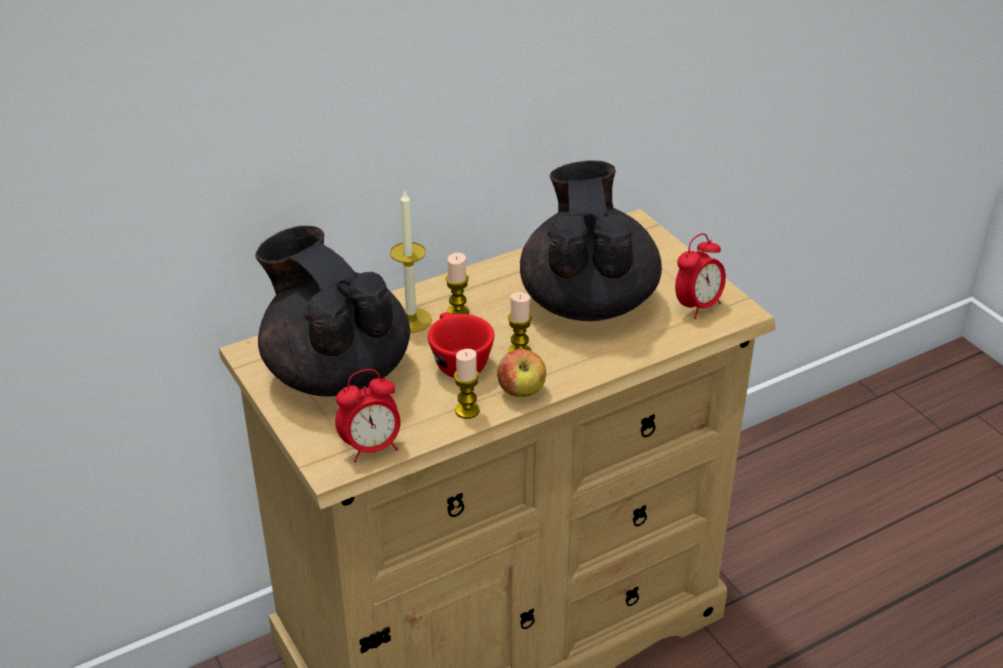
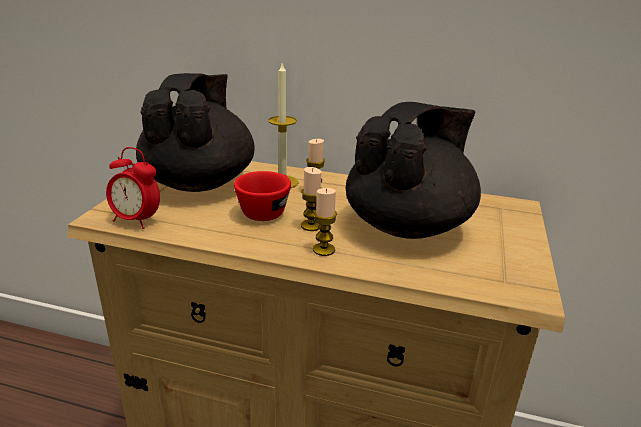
camera: 45 degrees right, 10 degrees down
candle [454,349,480,419] -> candle moved to [313,188,337,256]
apple [497,349,546,397] -> none
alarm clock [675,233,726,319] -> none

